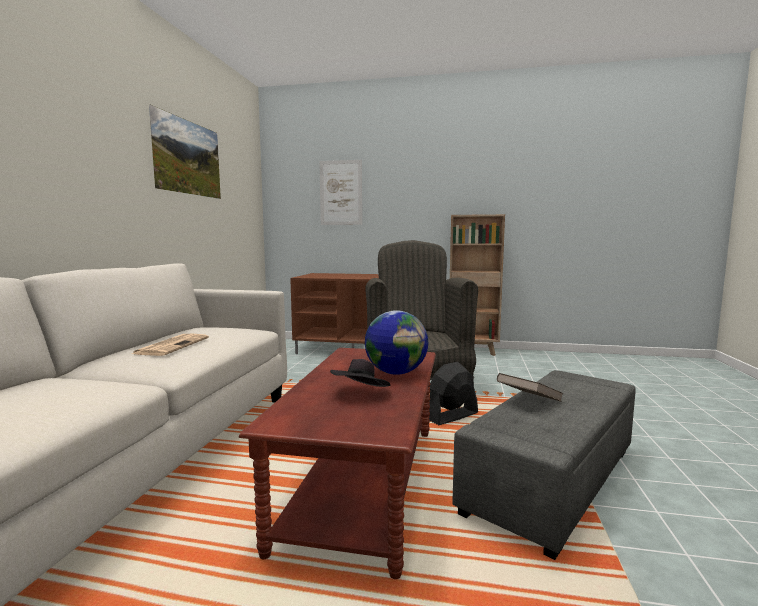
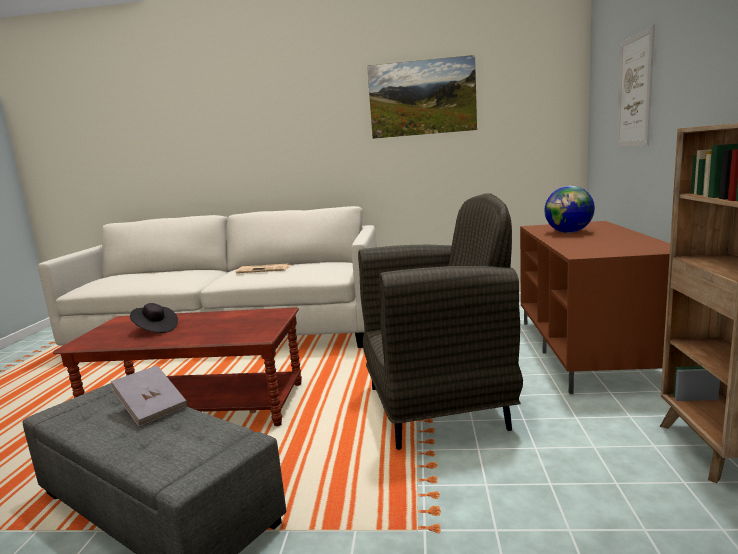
camera: 85 degrees right, 5 degrees up
globe [365,310,428,375] -> globe moved to [544,186,595,233]
black fan [429,362,478,425] -> none
brown book [497,373,564,402] -> grey book [111,365,187,427]

